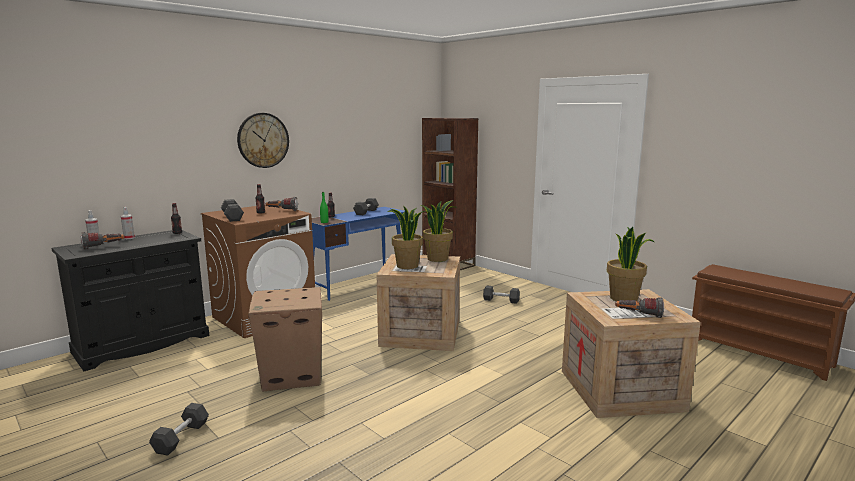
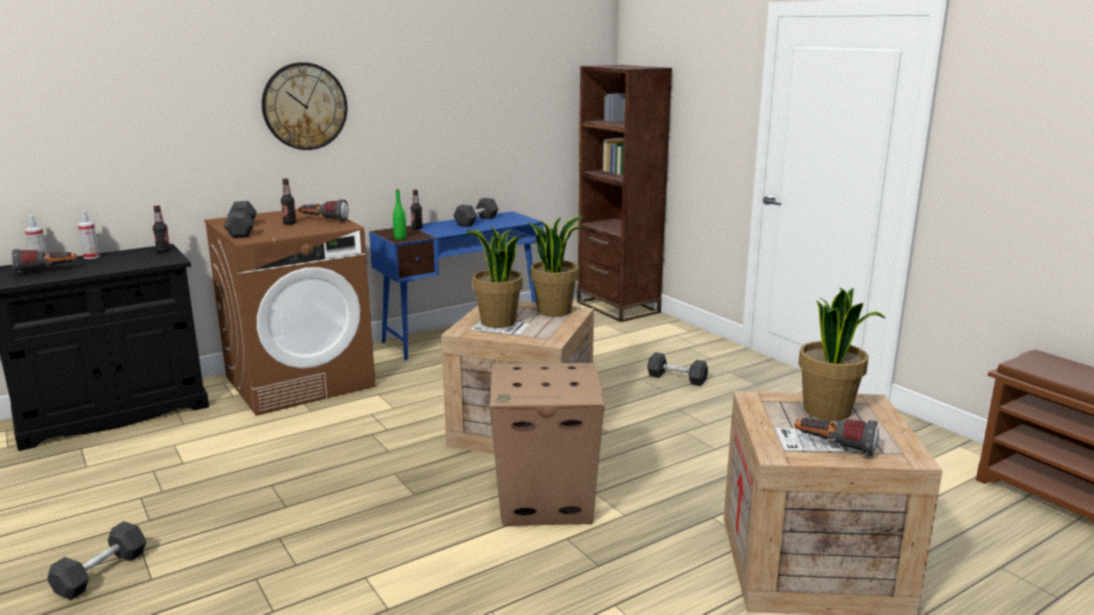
camera: 10 degrees right, 5 degrees up
cardboard box [248,287,322,391] -> cardboard box moved to [489,363,604,526]

